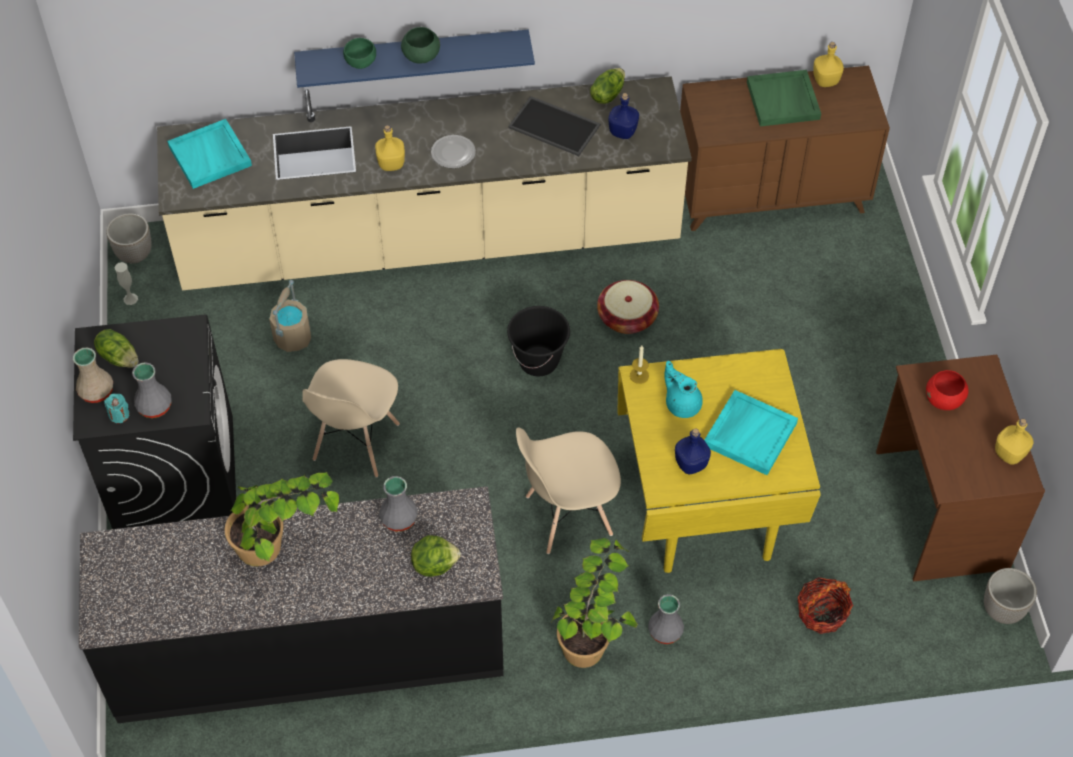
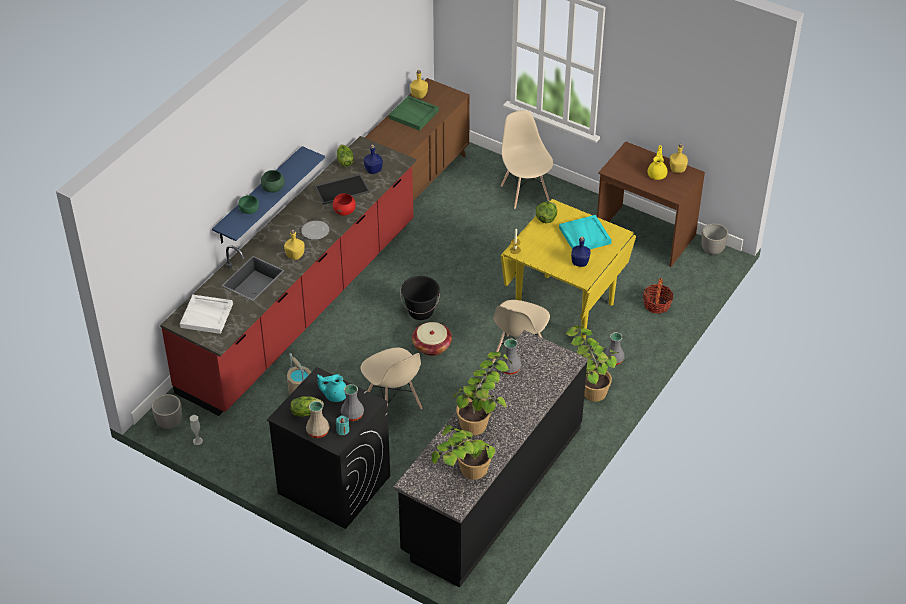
camera: 50 degrees left, 10 degrees down
beige counter [157,76,692,290] -> red counter [160,136,416,416]
turquoise tray [167,119,252,189] -> white tray [180,295,233,334]
lettuce [411,535,461,577] -> lettuce moved to [536,202,557,223]
basket [597,280,659,334] -> basket moved to [412,322,452,356]
turquoise teapot [664,361,703,418] -> turquoise teapot moved to [317,374,346,402]
red bowl [926,370,968,410] -> red bowl moved to [333,193,356,216]
none -> potted plant [432,425,496,480]
none -> beige chair [501,110,553,209]
none -> yellow teapot [648,145,667,180]

